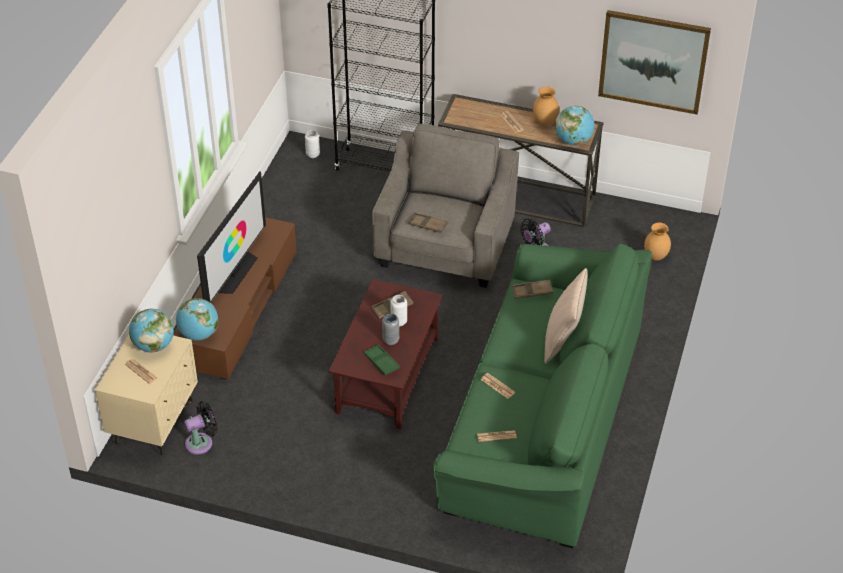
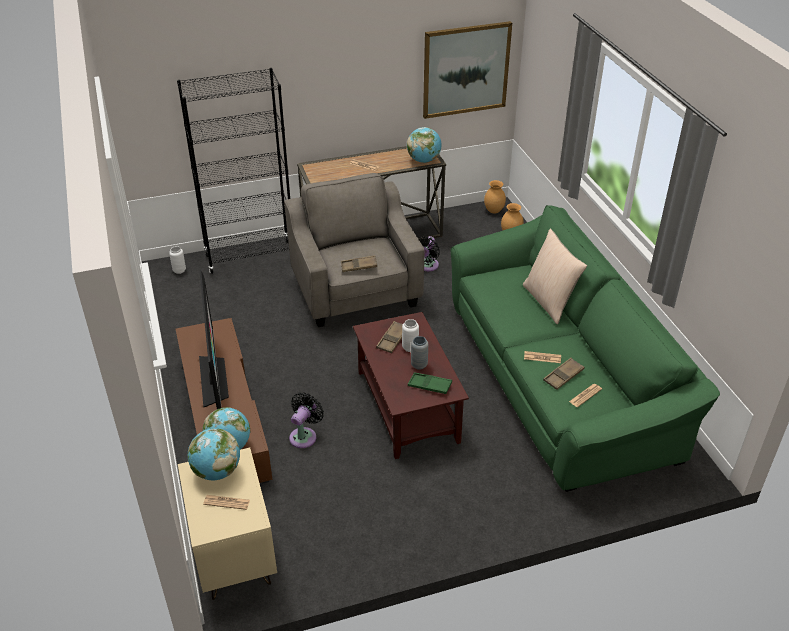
camera: 35 degrees left, 5 degrees down
black fan [184,401,218,455] -> black fan moved to [289,393,324,448]
brown tray [512,280,553,299] -> brown tray moved to [543,358,585,390]
brown vase [533,87,559,126] -> brown vase moved to [484,180,506,213]

